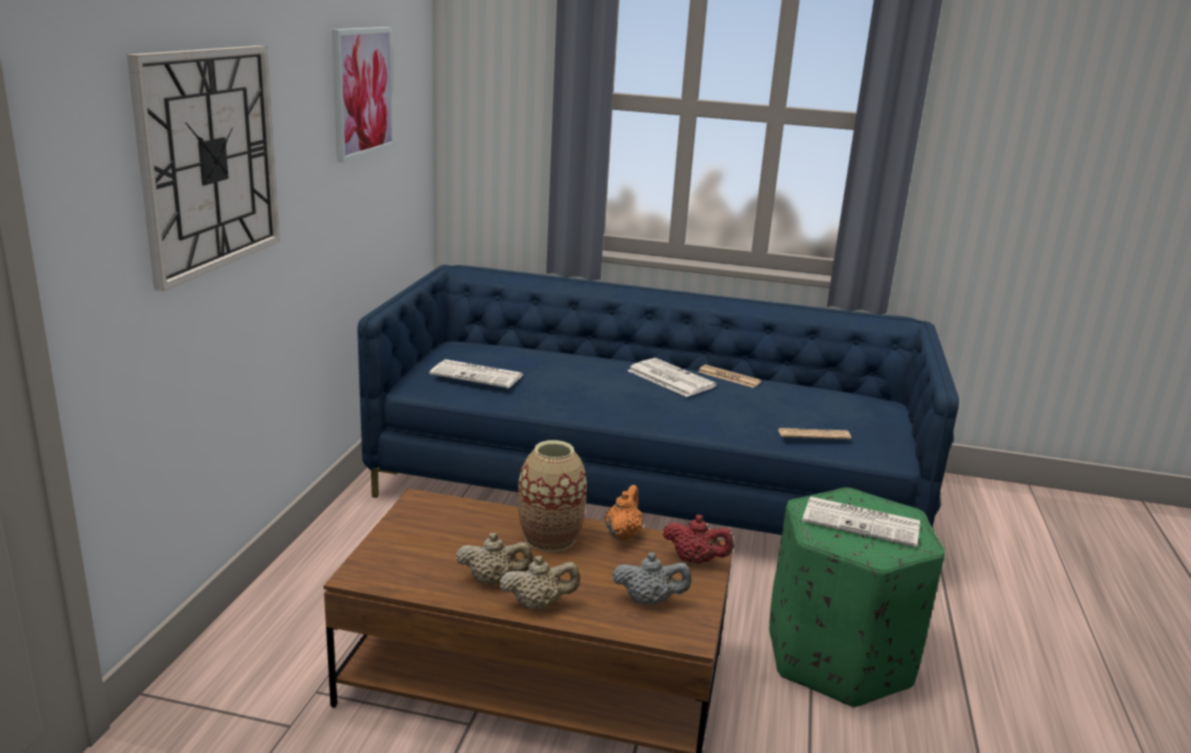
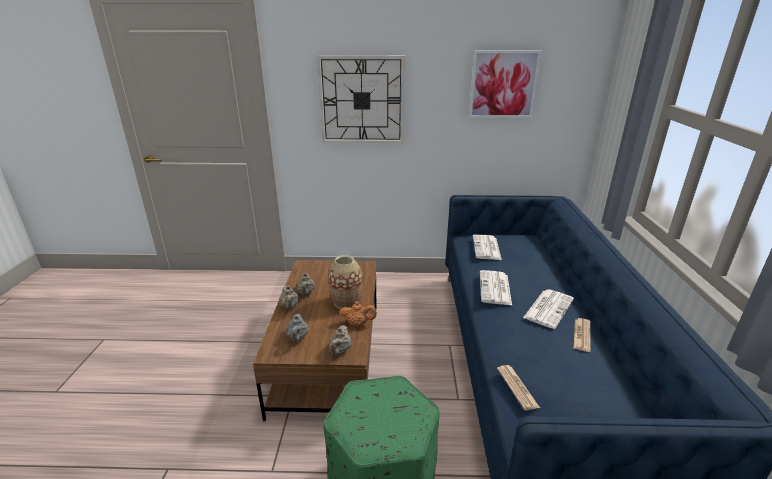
camera: 80 degrees right, 5 degrees up
red teapot [663,515,734,564] -> beige teapot [329,325,351,356]
newspaper [802,497,920,547] -> newspaper moved to [480,270,512,305]

